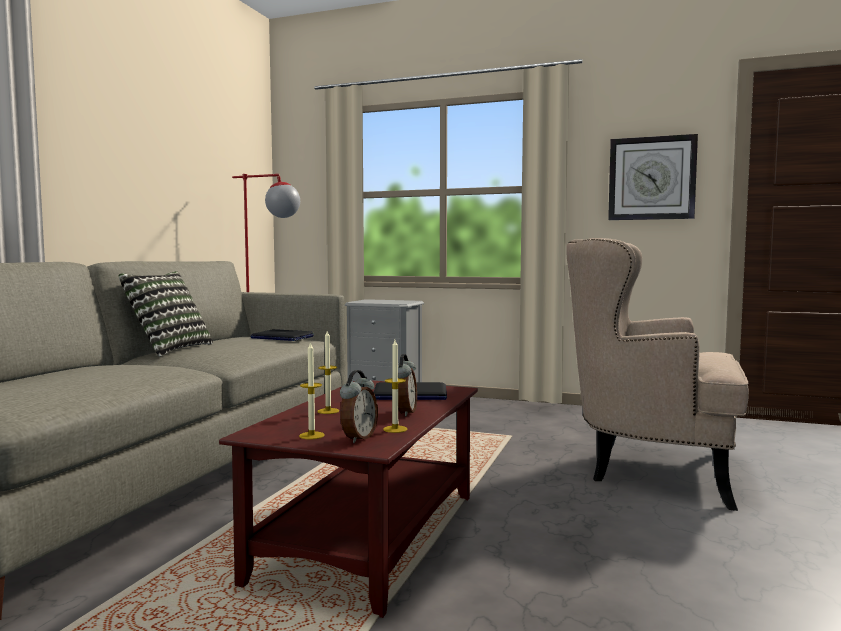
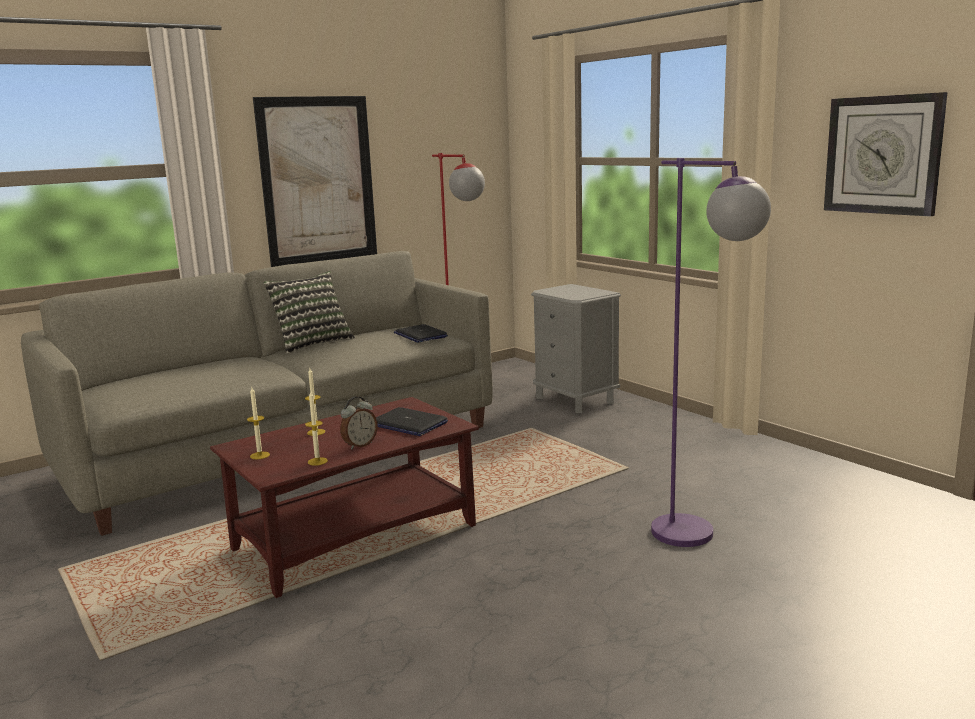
camera: 35 degrees right, 10 degrees up
alarm clock [340,370,378,443] -> none
beige armchair [566,238,749,511] -> purple floor lamp [651,158,771,547]
none -> picture [253,96,377,267]

